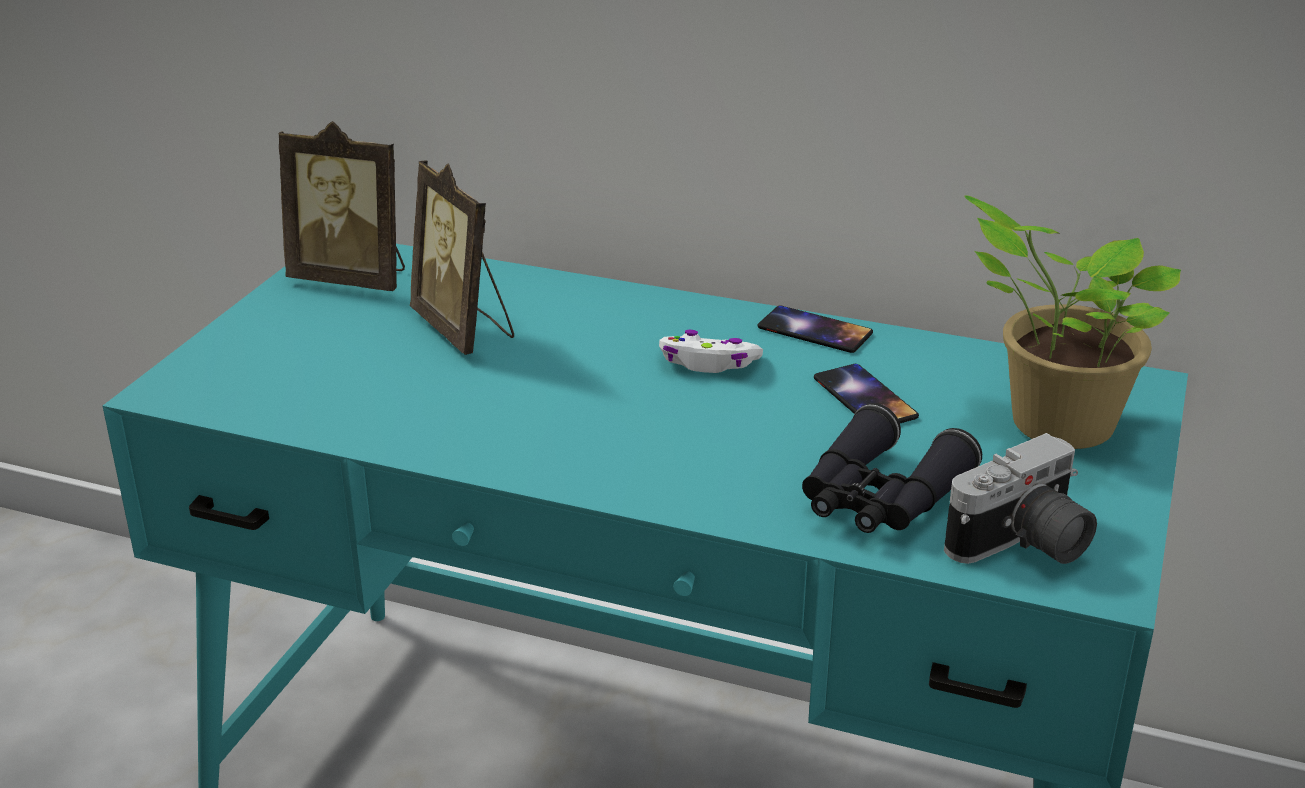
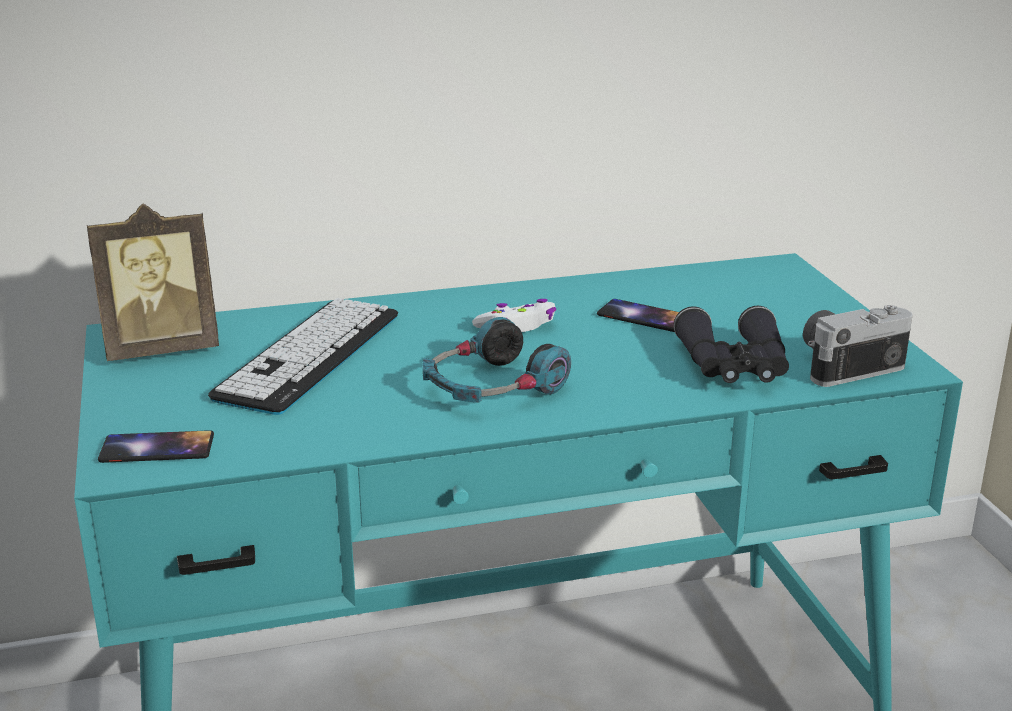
camera: 35 degrees left, 5 degrees down
picture frame [410,160,514,355] -> keyboard [208,298,398,415]
phone [758,306,873,353] -> phone moved to [98,430,214,463]
camera [944,433,1097,564] -> camera turned 135 degrees counterclockwise [803,305,913,387]
potted plant [964,195,1181,449] -> none
none -> headphones [423,317,571,403]

